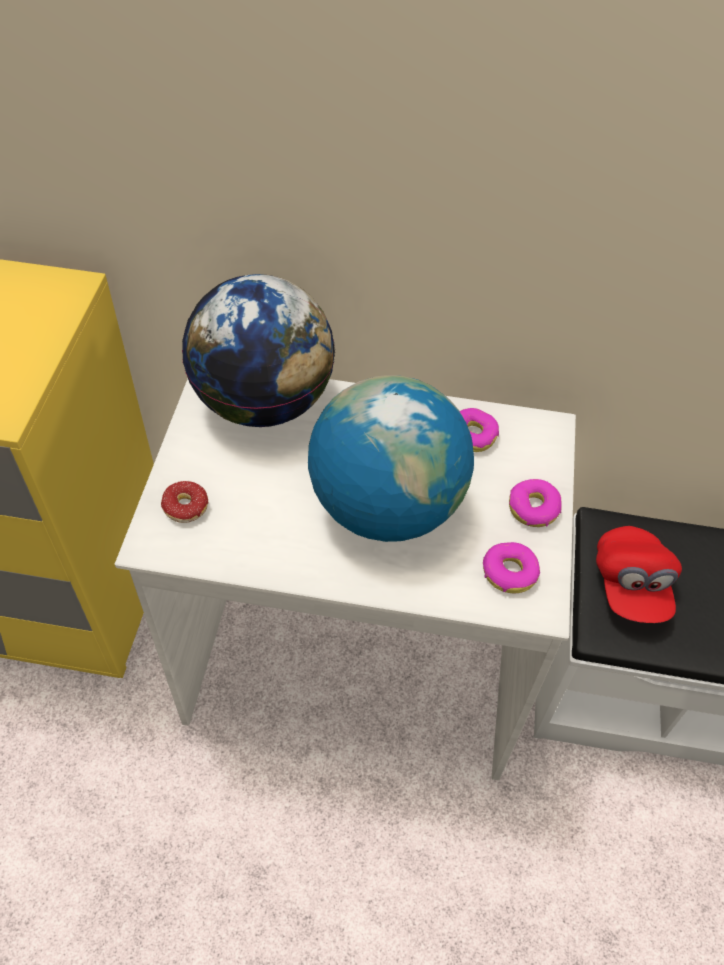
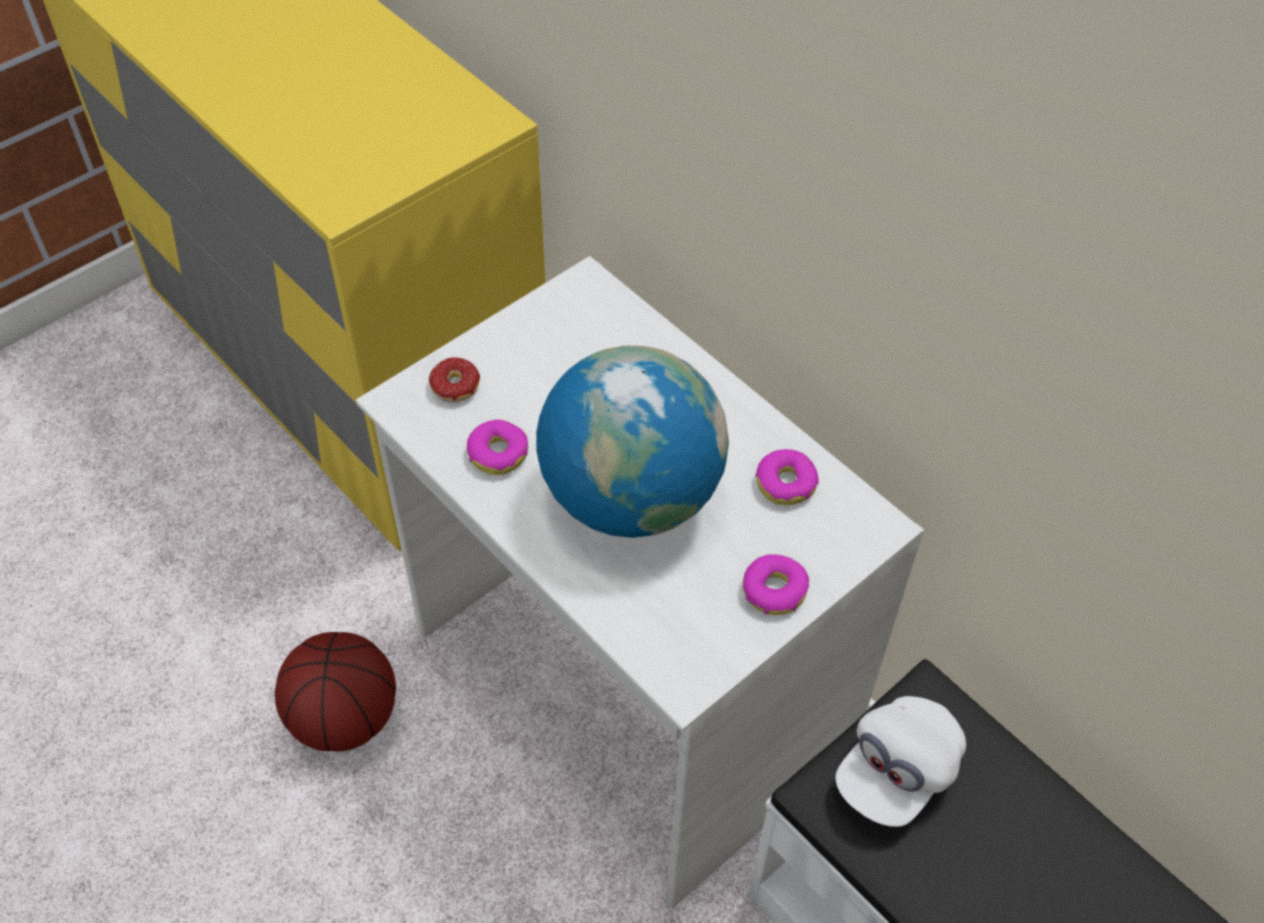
camera: 40 degrees right, 0 degrees up
globe [182,274,335,427] -> none
donut [483,542,540,593] -> donut moved to [467,420,528,475]
red cap [596,526,682,623] -> white cap [835,696,966,827]
none -> basketball [275,632,396,752]

